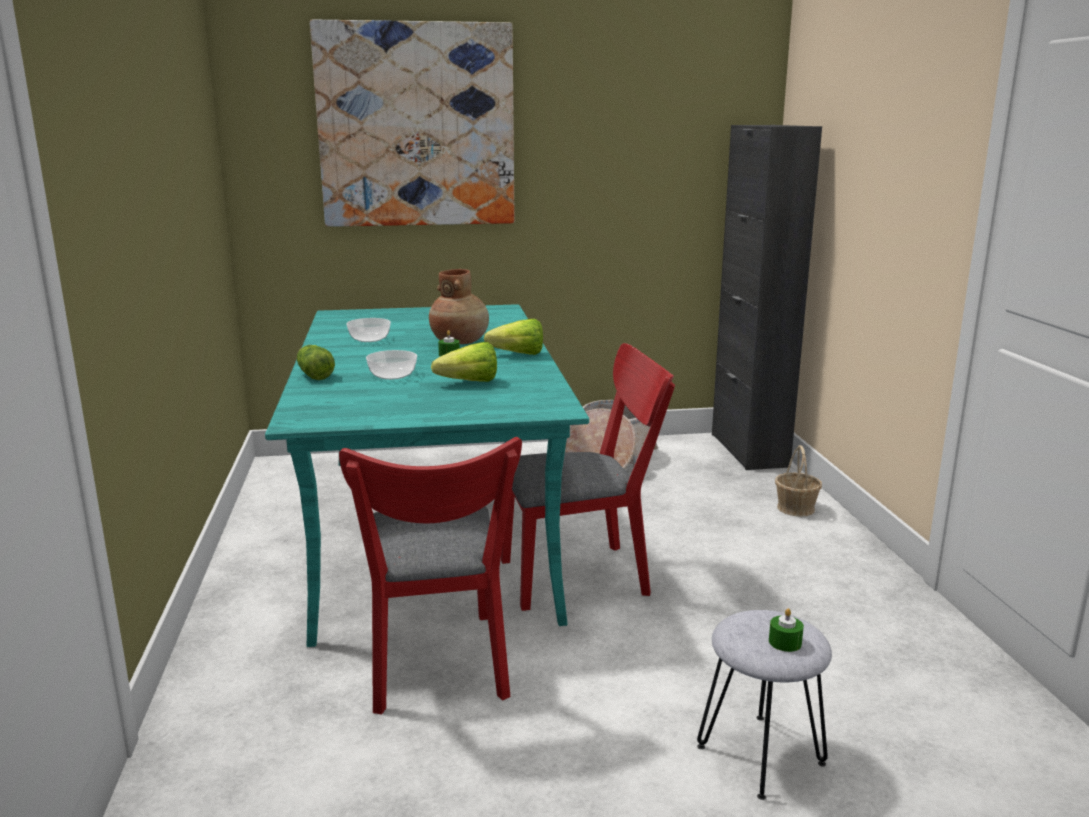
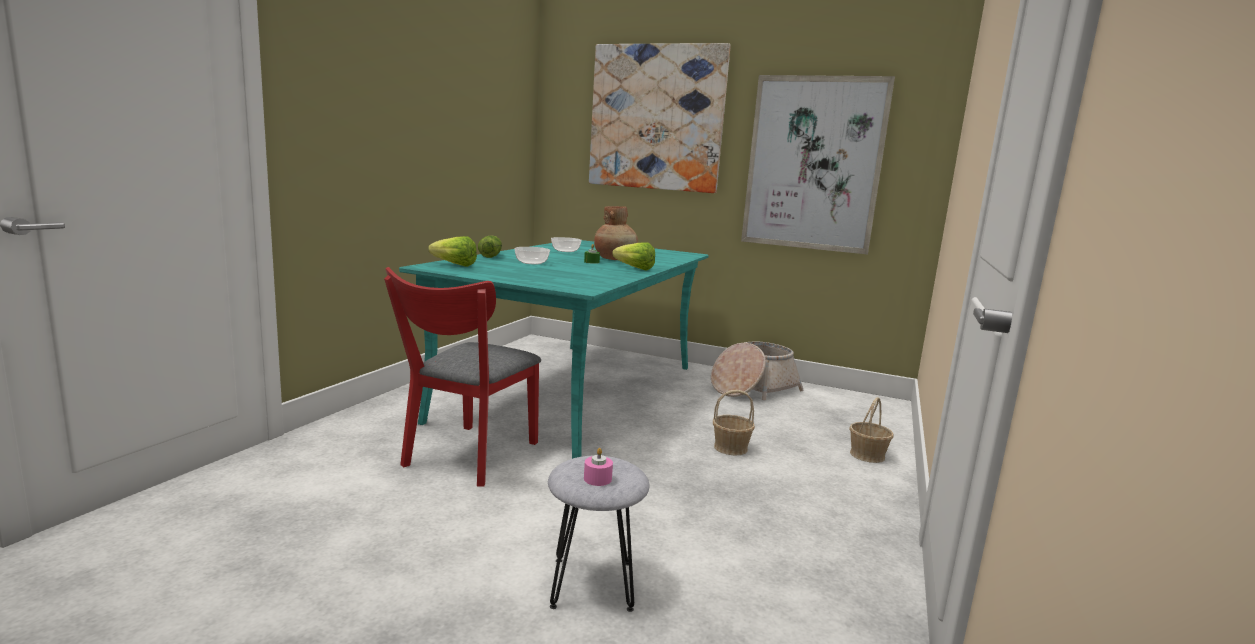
camera: 30 degrees right, 5 degrees down
lettuce [431,342,497,382] -> lettuce moved to [428,236,477,267]
red chair [501,343,675,611] -> none
black cabinet [712,125,822,470] -> none
green candle [769,608,804,652] -> pink candle [584,448,613,486]
none -> basket [713,390,755,456]
none -> picture [741,75,895,255]

